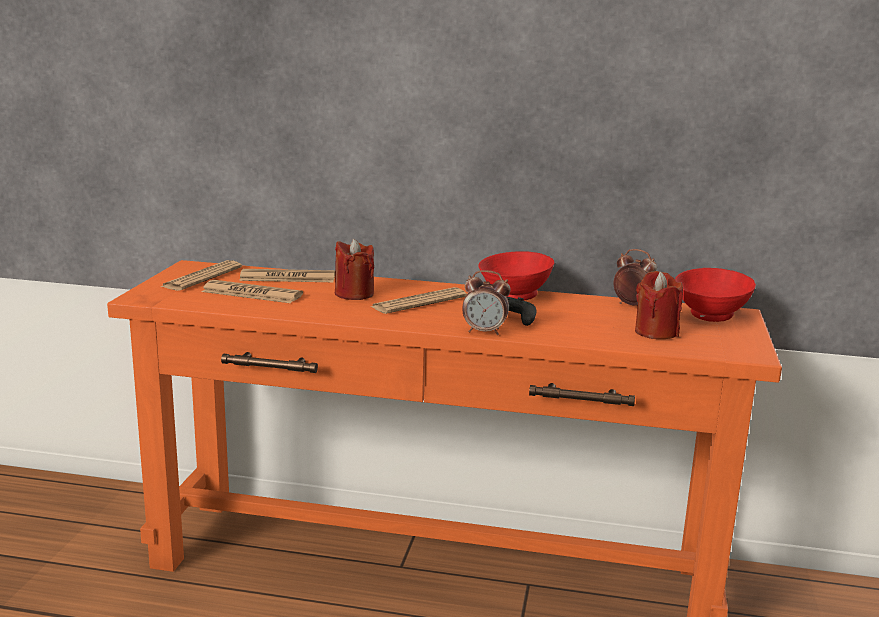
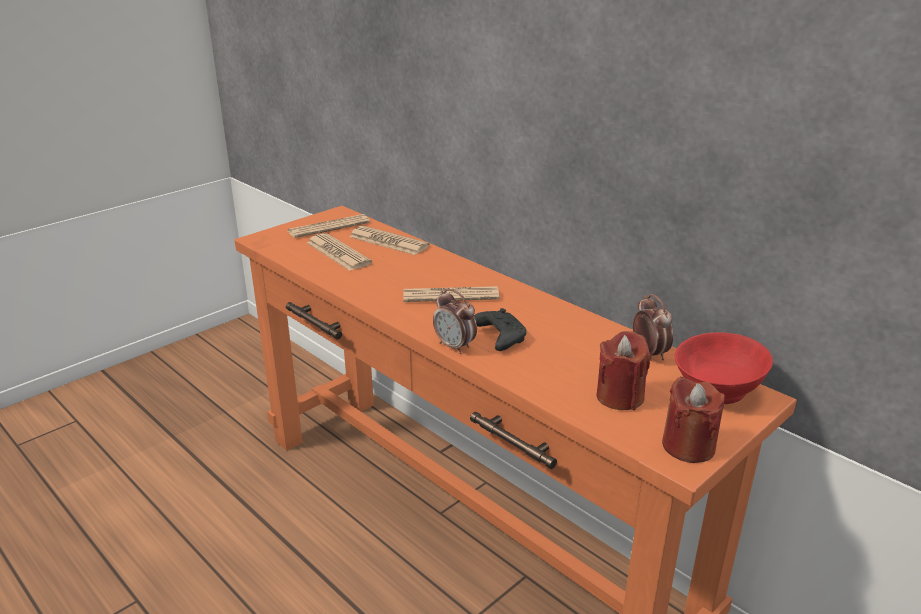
camera: 35 degrees right, 10 degrees up
red candle [335,239,374,300] -> red candle moved to [662,377,725,463]
red bowl [478,251,554,301] -> none

